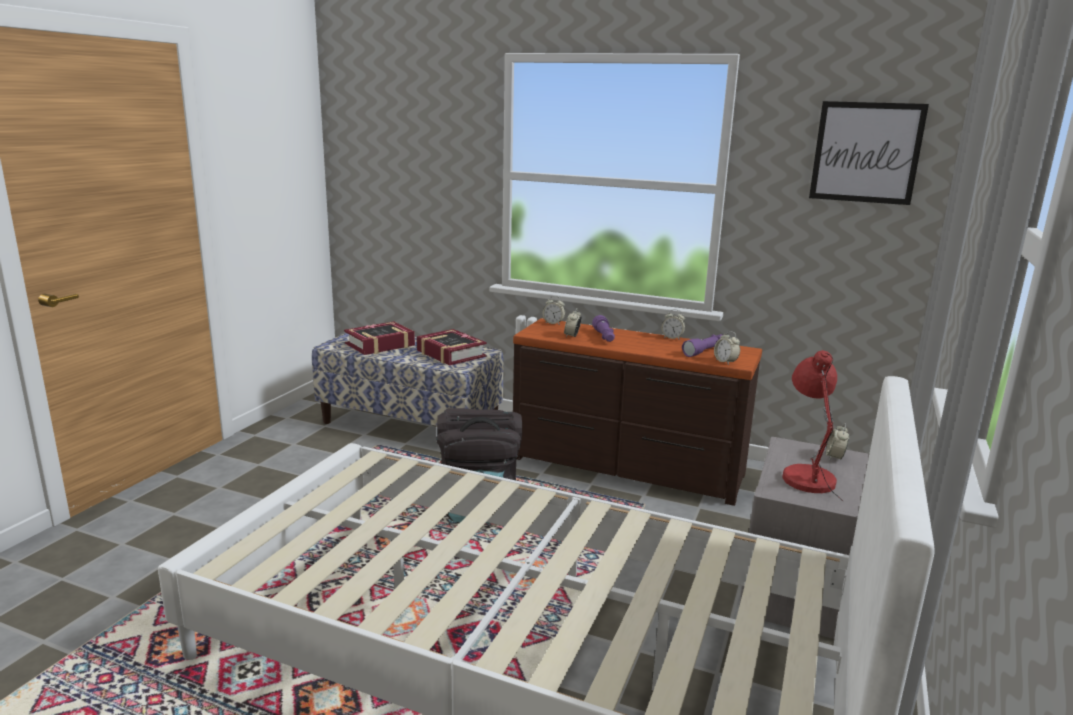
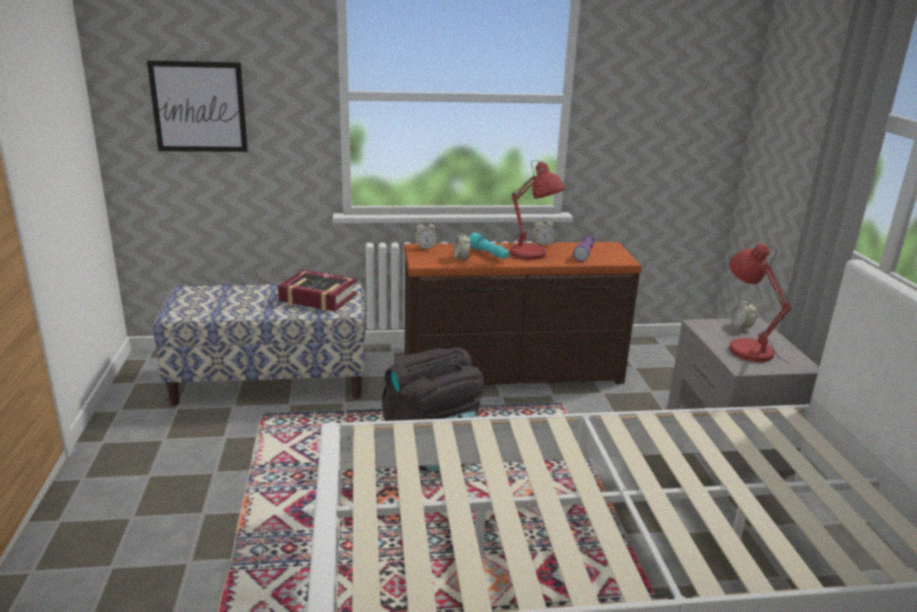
camera: 30 degrees left, 5 degrees up
book [344,321,415,355] -> none
purple flashlight [592,315,615,342] -> turquoise flashlight [469,233,509,259]
alarm clock [714,331,740,365] -> none
picture [809,101,929,205] -> picture moved to [147,60,248,152]
none -> red table lamp [505,160,565,260]

